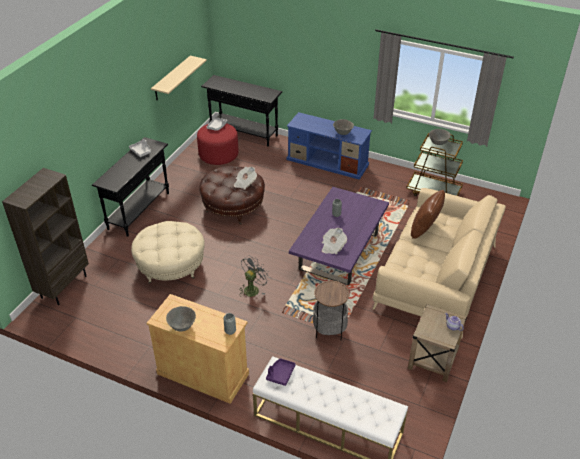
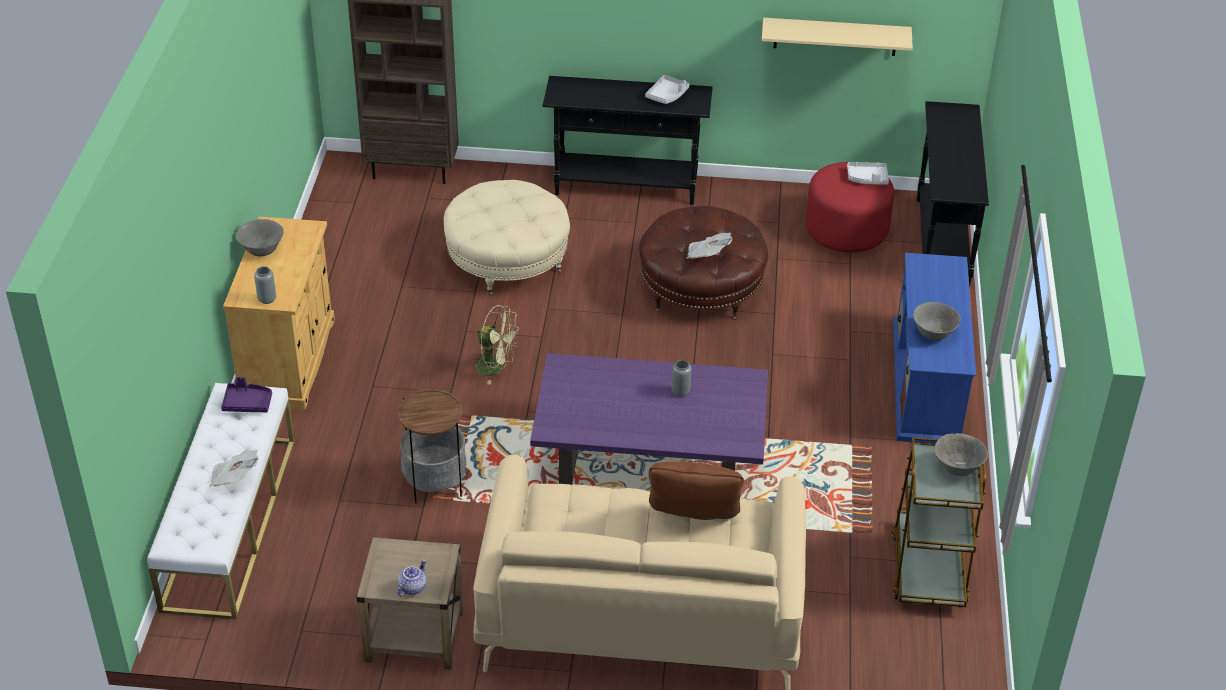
camera: 70 degrees right, 0 degrees up
grey fan [239,255,270,297] -> green fan [472,305,520,385]
newspaper [322,228,347,254] -> newspaper moved to [209,450,258,487]

